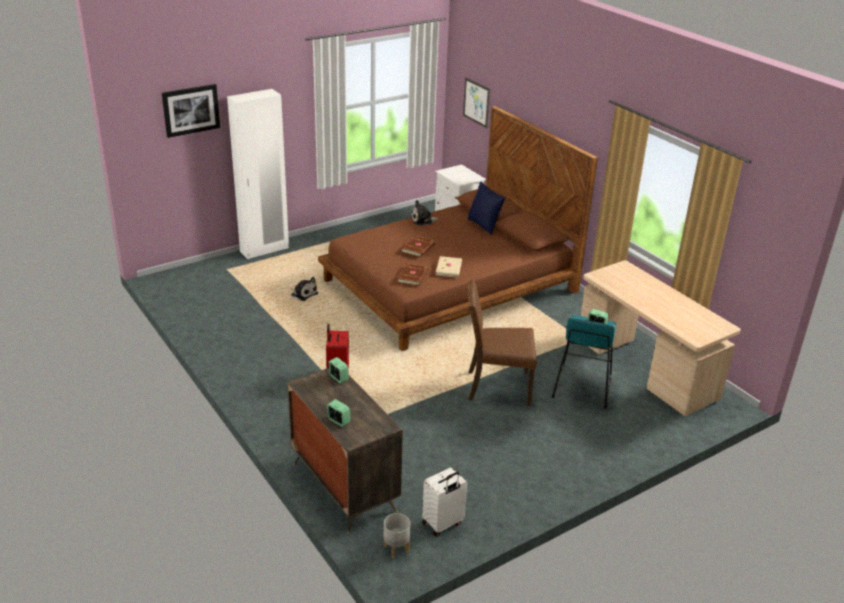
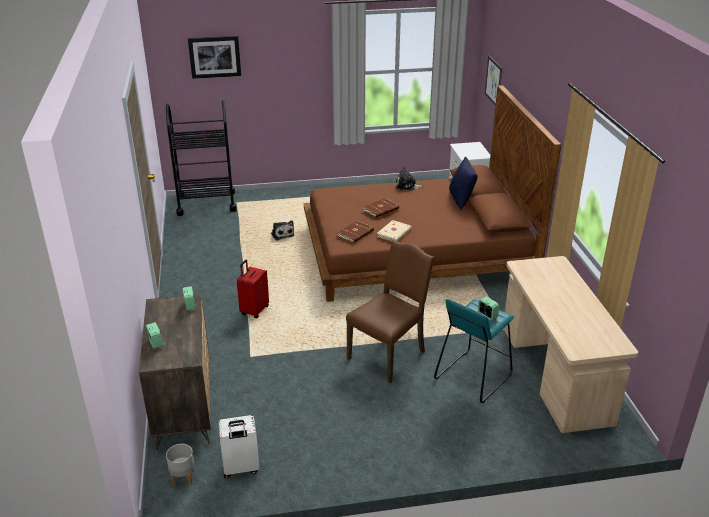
camera: 25 degrees right, 0 degrees up
white wardrobe [227,89,289,259] -> none
brown chair [468,280,537,406] -> brown chair turned 105 degrees clockwise [346,240,435,383]
none -> black cart [166,100,237,216]

